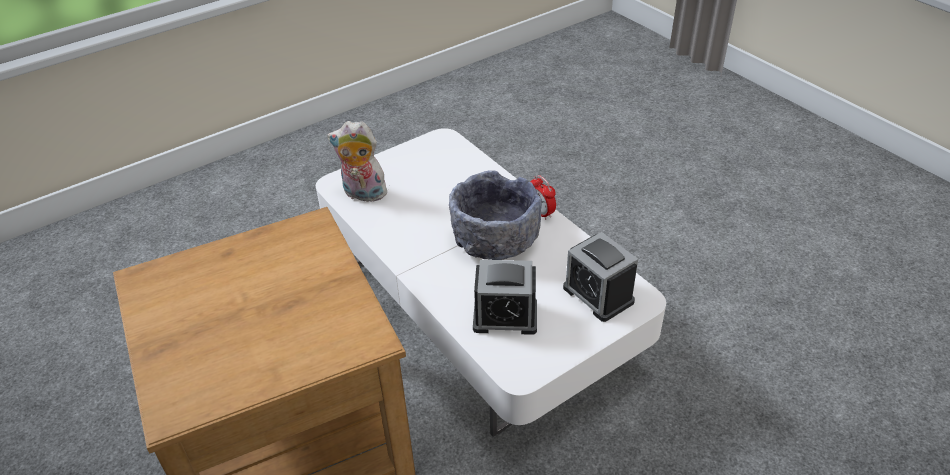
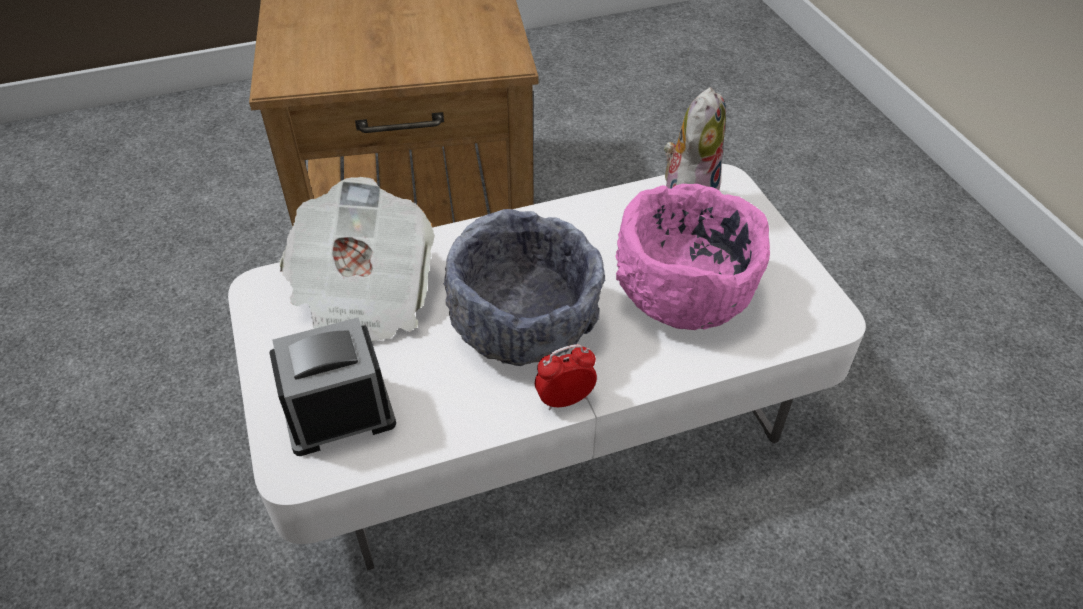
camera: 105 degrees right, 5 degrees up
alarm clock [473,260,537,335] -> newspaper [280,177,435,342]
none -> pink bowl [616,184,770,330]

